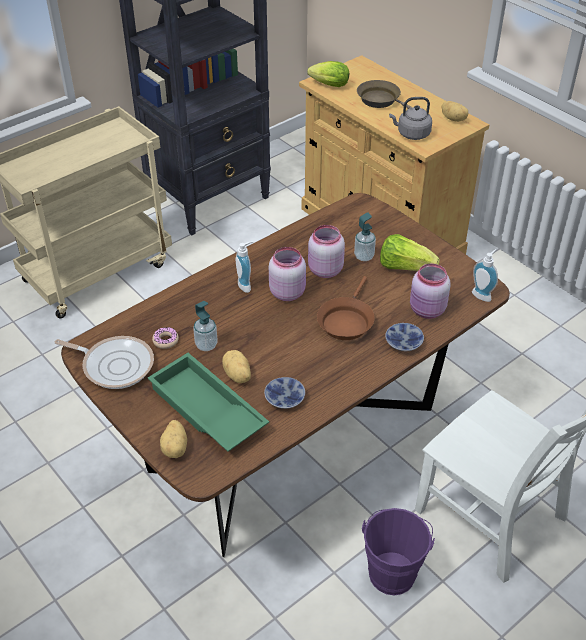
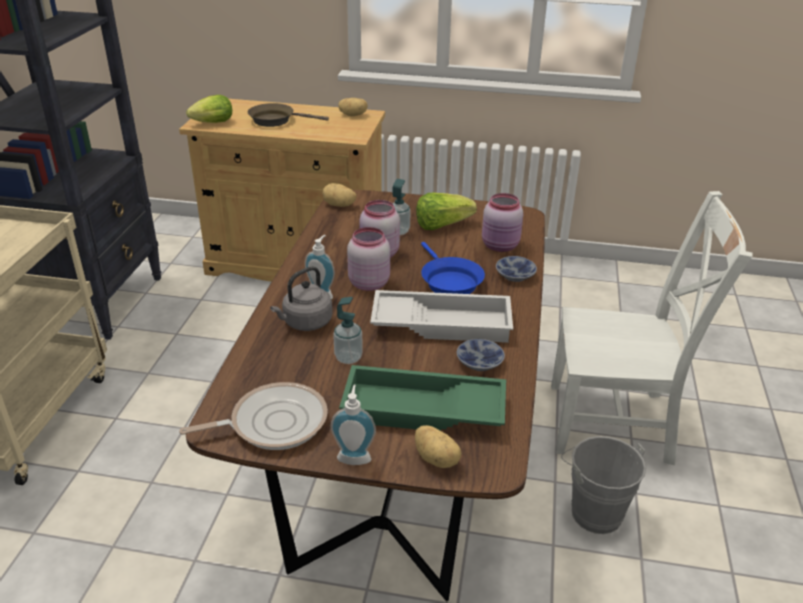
camera: 40 degrees left, 10 degrees down
donut [152,327,179,349] -> none
potato [222,350,251,383] -> potato moved to [322,183,357,207]
brown frying pan [317,276,375,340] -> blue frying pan [421,242,485,294]
purple bucket [362,508,435,595] -> grey bucket [561,436,646,534]
grey kettle [389,97,432,140] -> grey kettle moved to [270,266,332,331]
soap dispenser [472,249,498,302] -> soap dispenser moved to [331,384,376,465]
none -> white tray [370,290,513,343]

